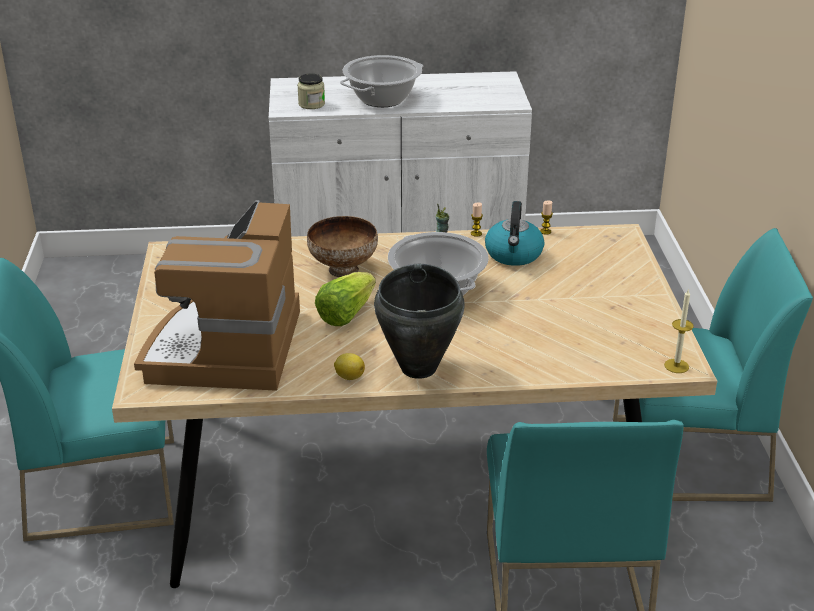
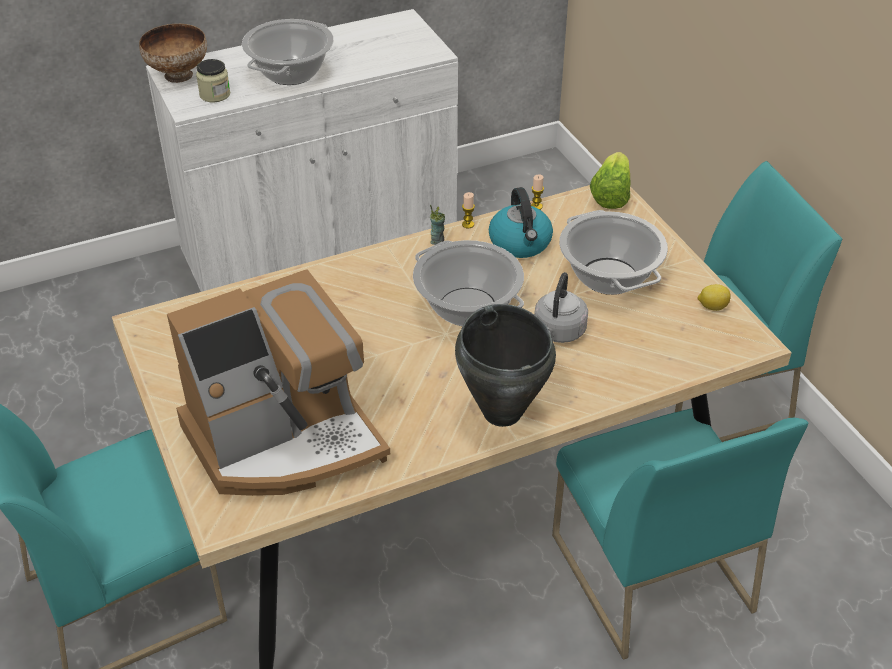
camera: 20 degrees left, 10 degrees up
coffee machine [134,200,300,391] -> coffee machine turned 105 degrees counterclockwise [167,269,390,496]
bowl [307,216,378,277] -> bowl moved to [139,24,207,83]
lettuce [315,272,376,326] -> lettuce moved to [590,152,631,209]
lemon [334,353,365,380] -> lemon moved to [697,284,730,311]
candle [664,290,694,373] -> none
none -> grey kettle [534,272,588,343]
none -> cooking pot [559,210,668,295]

